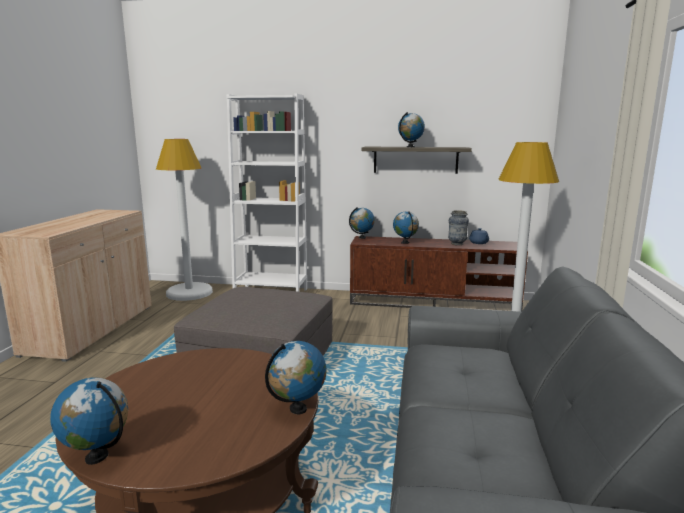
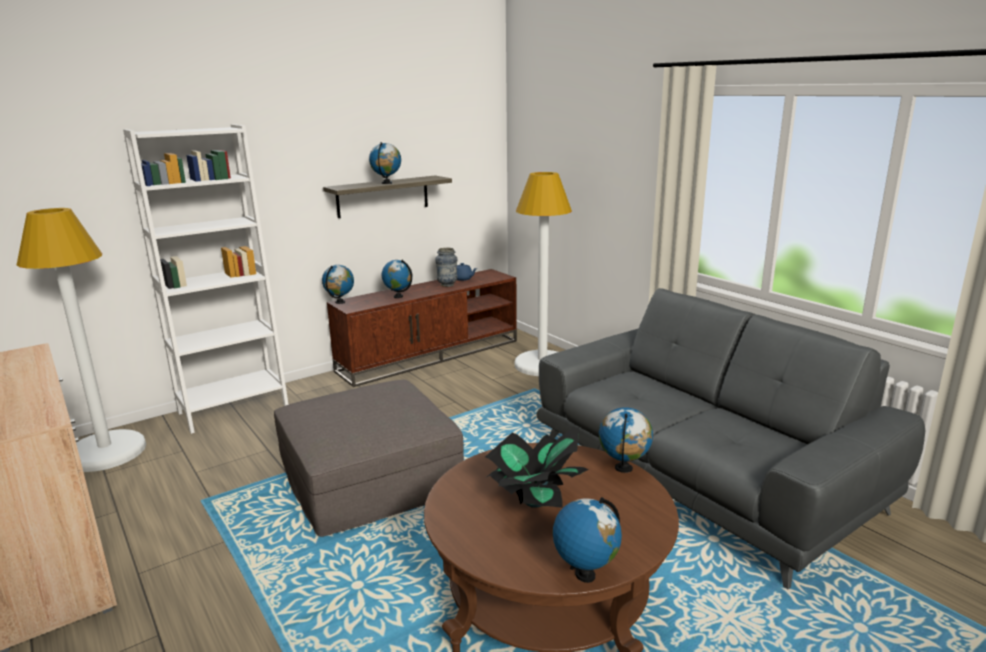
camera: 45 degrees left, 5 degrees up
none -> potted plant [485,427,588,509]

